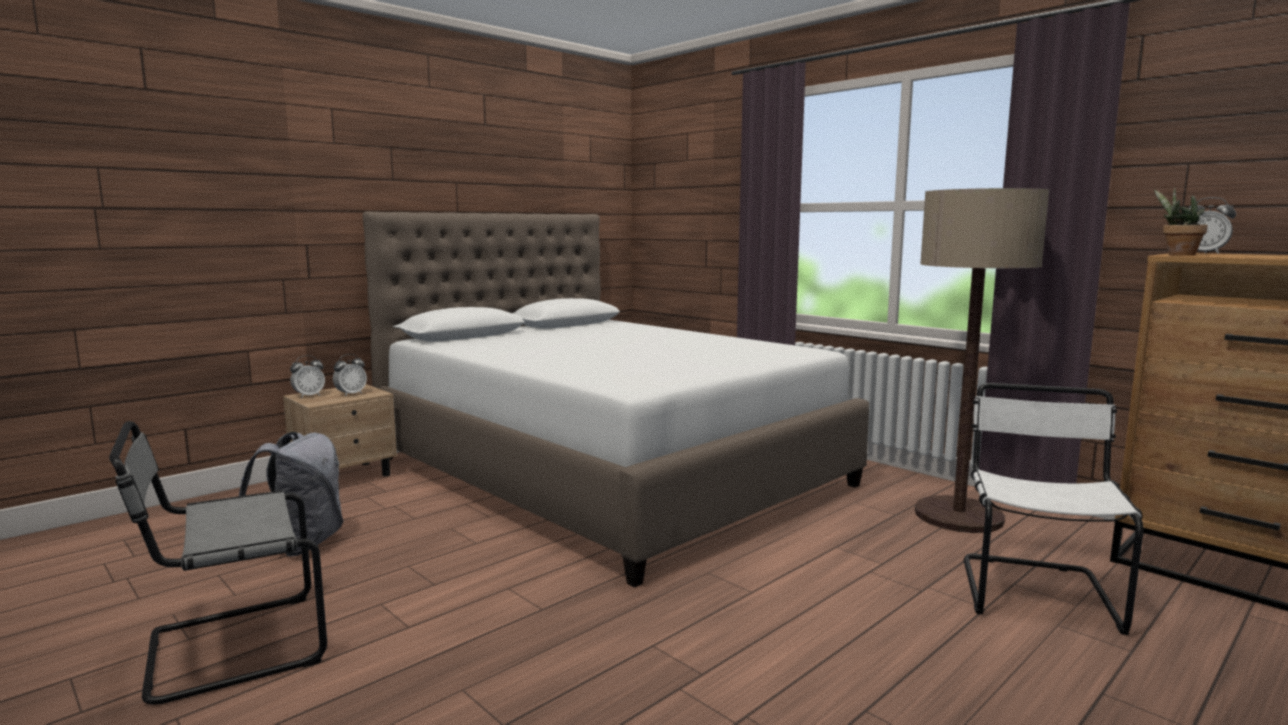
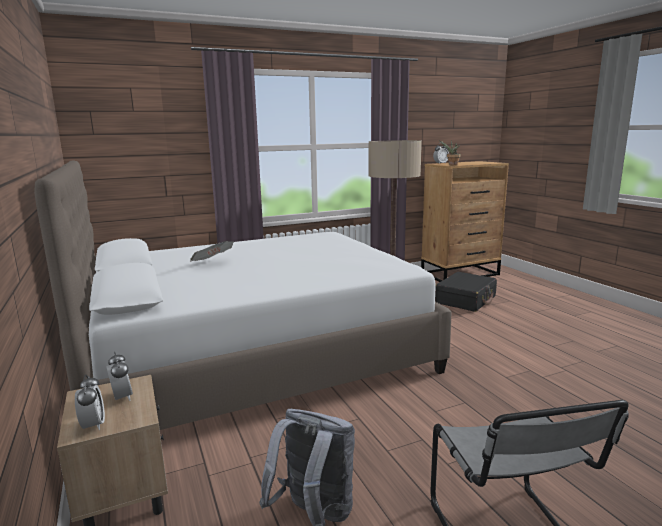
camera: 70 degrees left, 5 degrees up
white chair [964,383,1143,635] -> black suitcase [435,272,497,312]
none -> newspaper [190,241,234,261]

